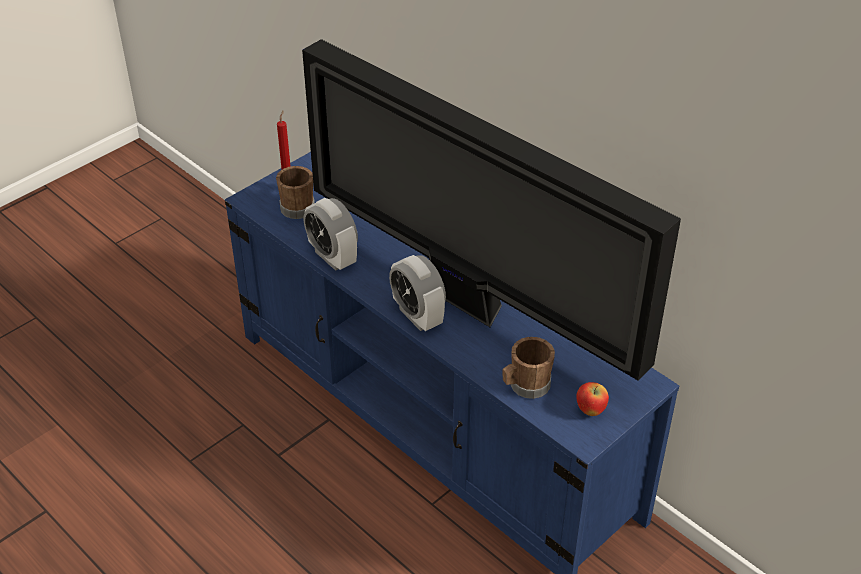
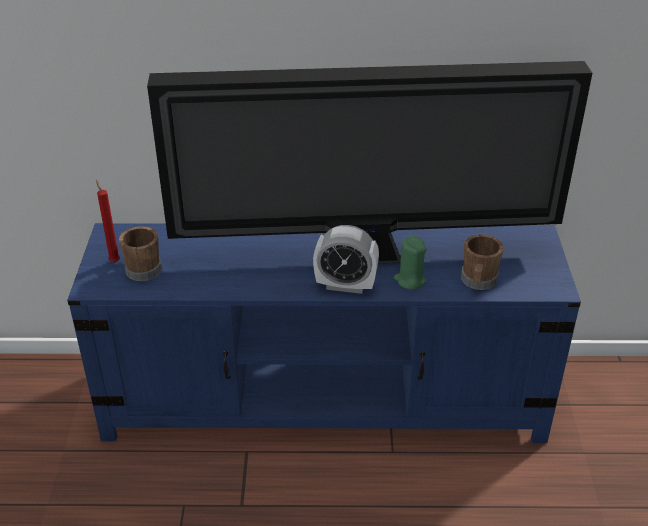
camera: 45 degrees left, 5 degrees down
alarm clock [304,198,358,271] -> none
apple [576,382,609,416] -> none
none -> green candle [394,236,427,289]

